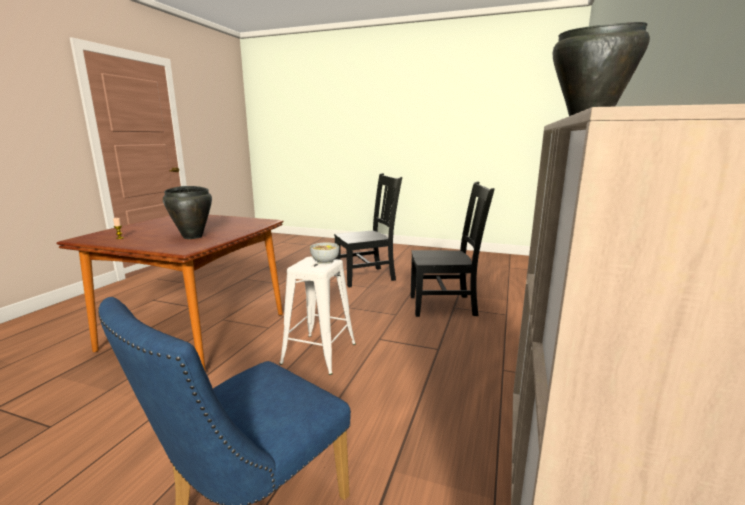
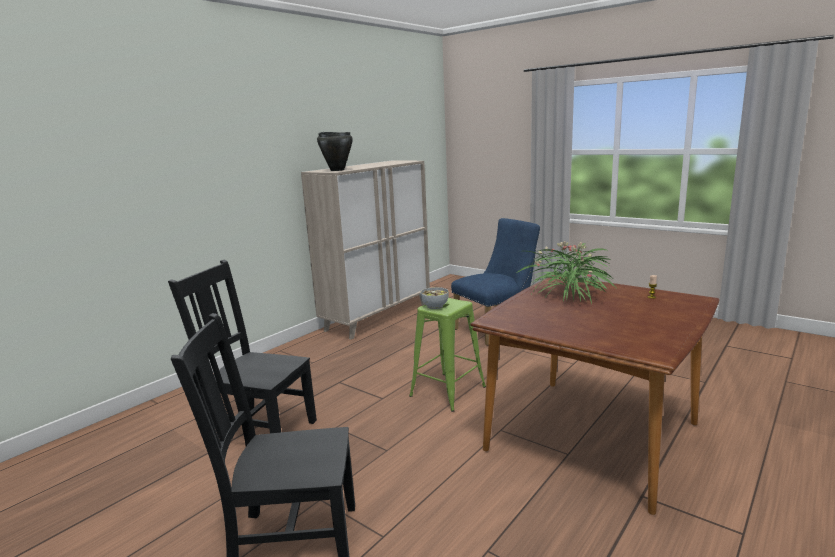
camera: 160 degrees left, 0 degrees up
black cooking pot [163,186,212,239] -> potted plant [518,241,616,304]
white stool [279,257,356,375] -> green stool [409,298,486,412]

